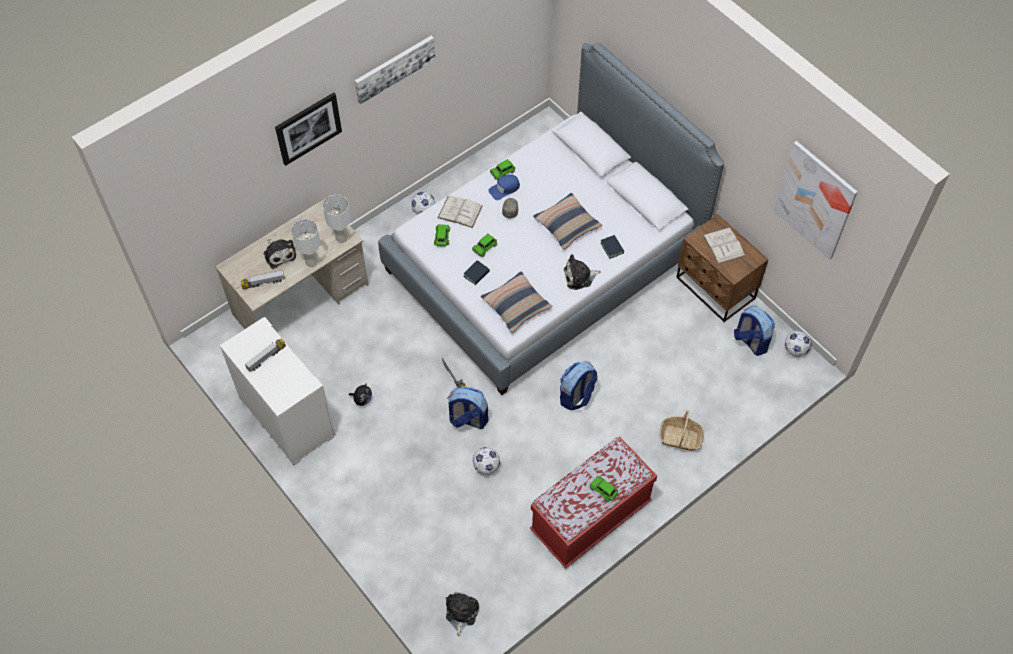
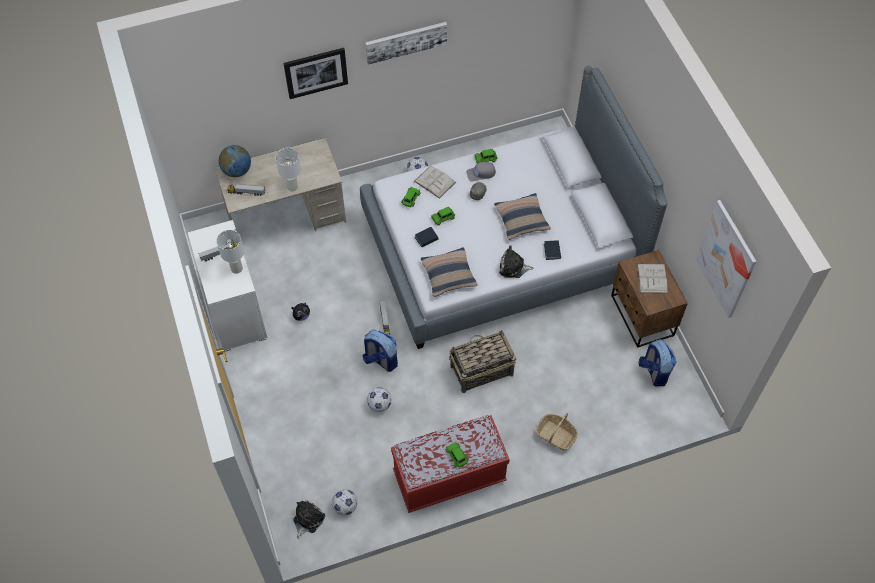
camera: 20 degrees right, 0 degrees up
plush toy [264,239,296,269] -> none
white table lamp [323,195,351,243] -> white table lamp moved to [216,230,244,274]
blue cap [488,174,520,200] -> grey cap [467,162,496,181]
backpack [560,361,598,410] -> basket [449,330,516,393]
football [785,331,811,357] -> football moved to [332,489,358,515]
none -> globe [219,145,251,177]

